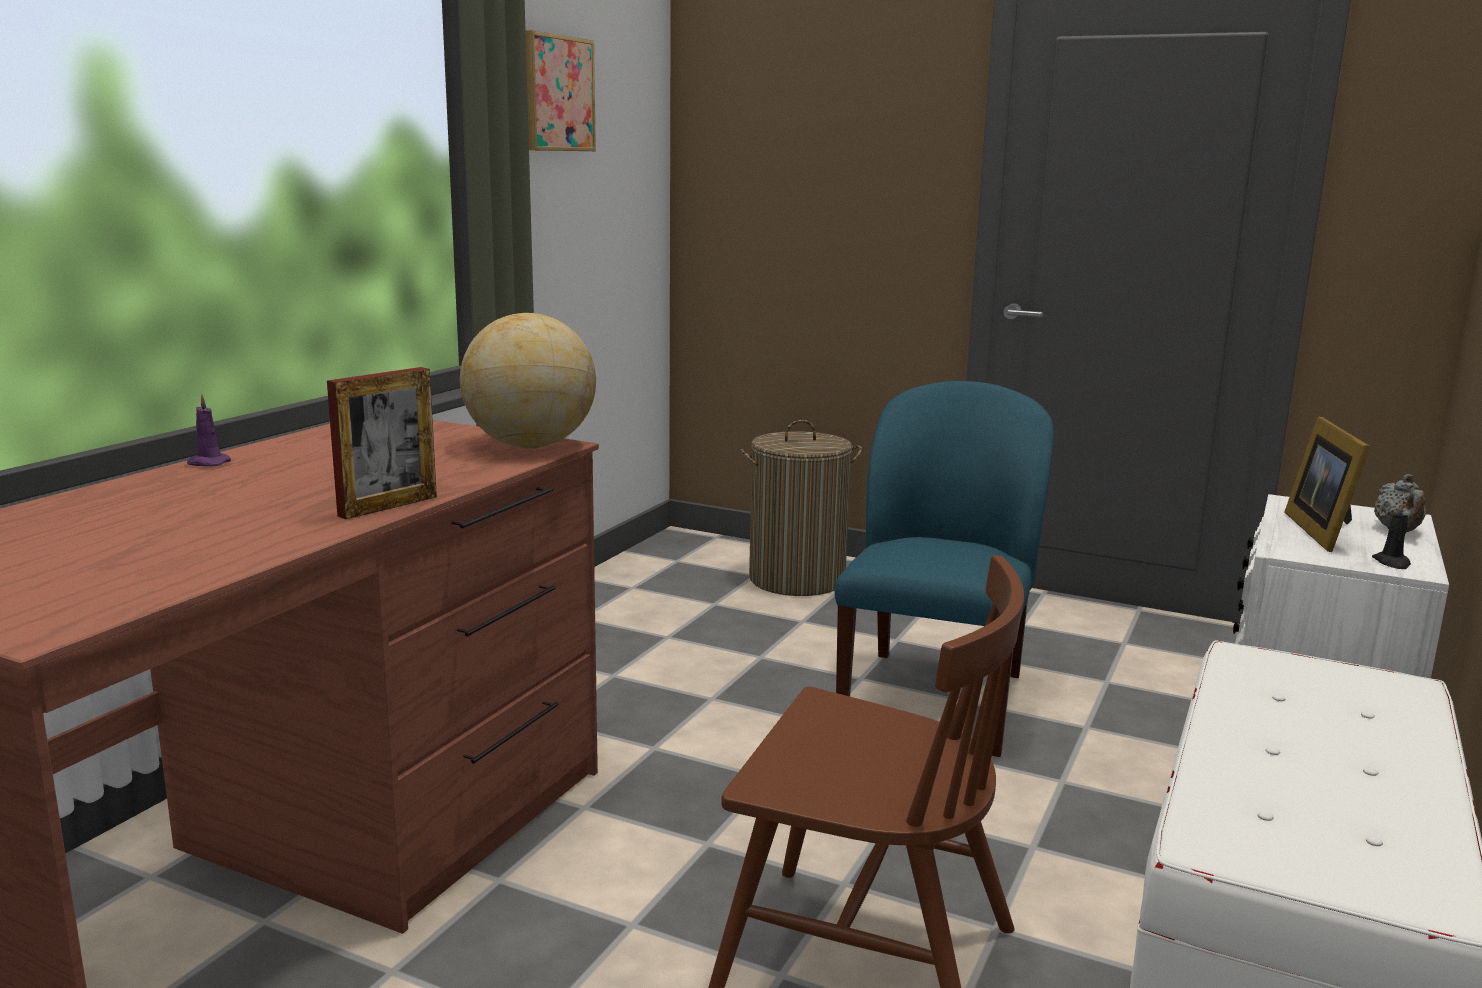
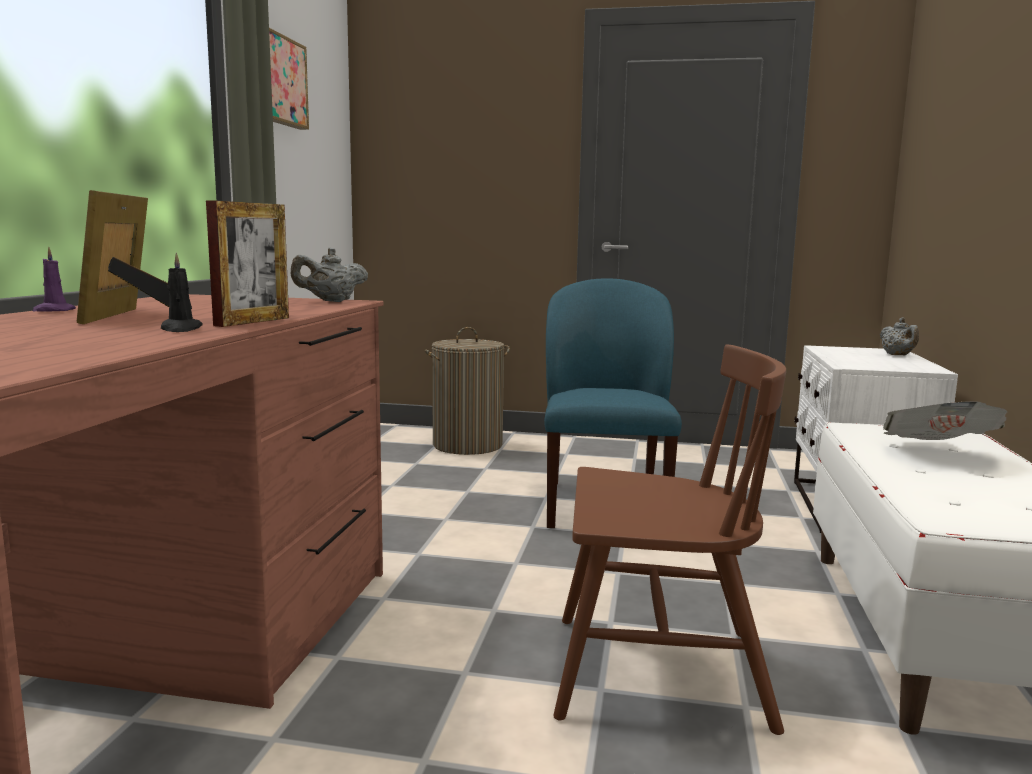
camera: 15 degrees left, 5 degrees down
globe [460,313,596,448] -> grey teapot [291,247,368,302]
picture frame [1284,417,1371,552] -> picture frame moved to [77,190,192,324]
black candle [1372,502,1411,569] -> black candle moved to [161,253,203,332]
none -> newspaper [883,401,1007,440]

